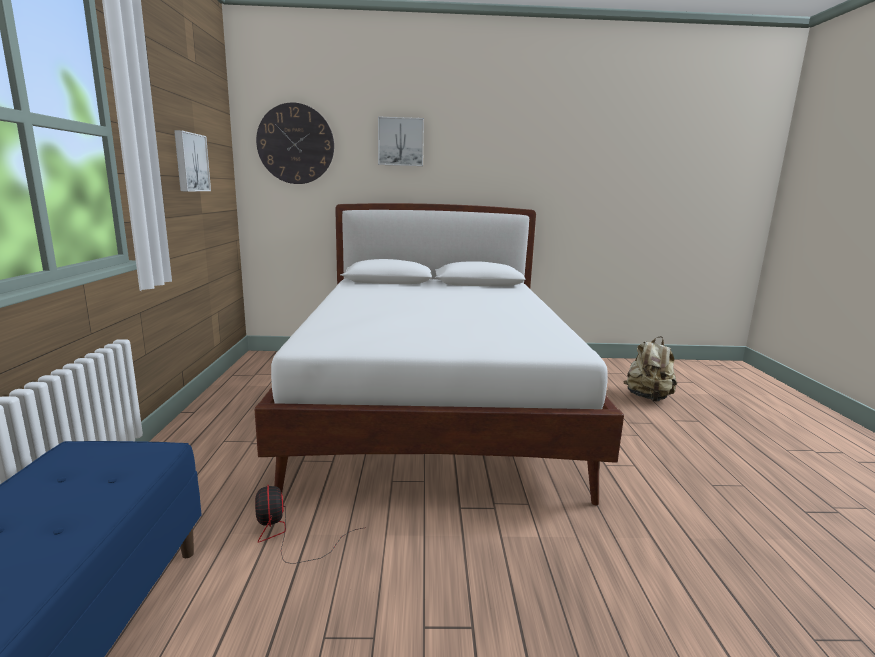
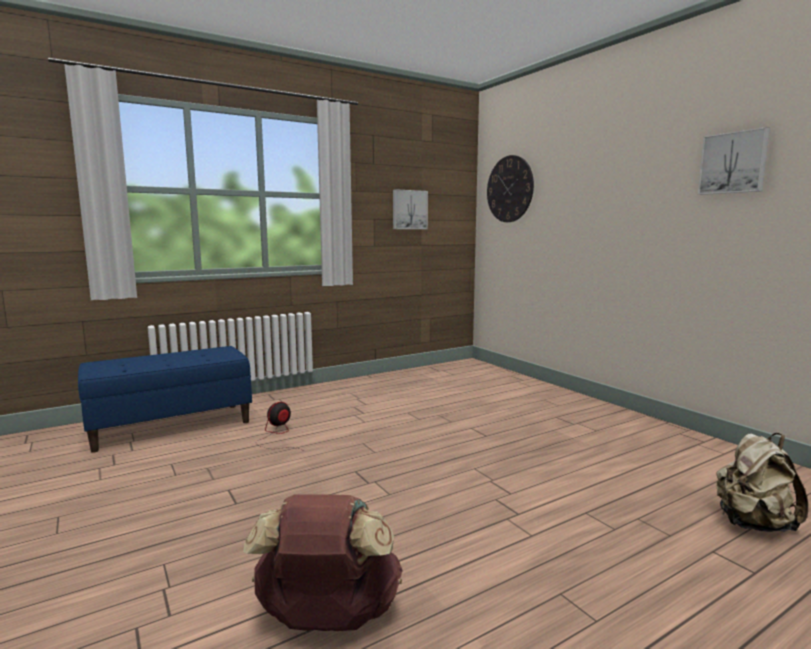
camera: 60 degrees right, 5 degrees down
white bed [254,203,624,505] -> none
picture [378,116,424,166] -> picture moved to [698,127,770,195]
none -> brown backpack [243,494,403,631]

